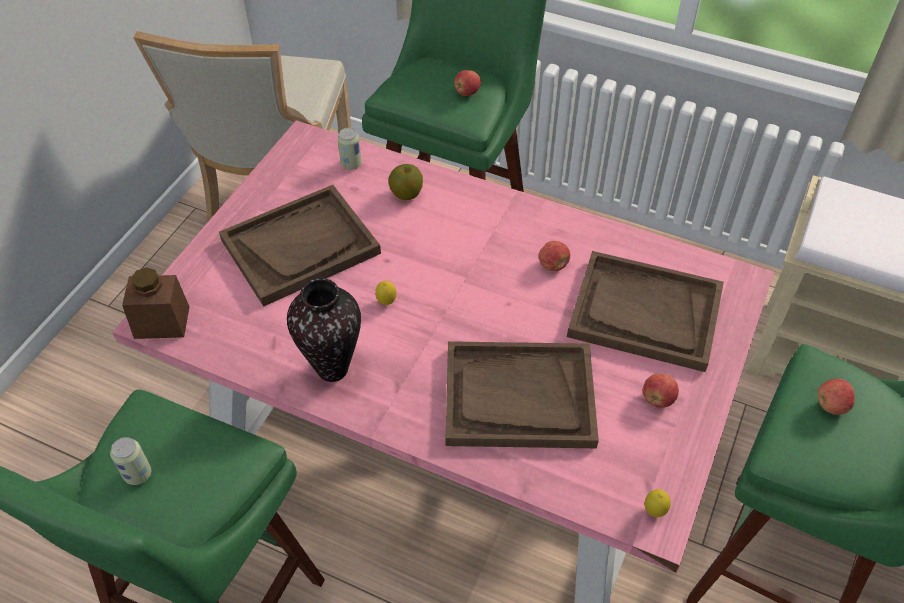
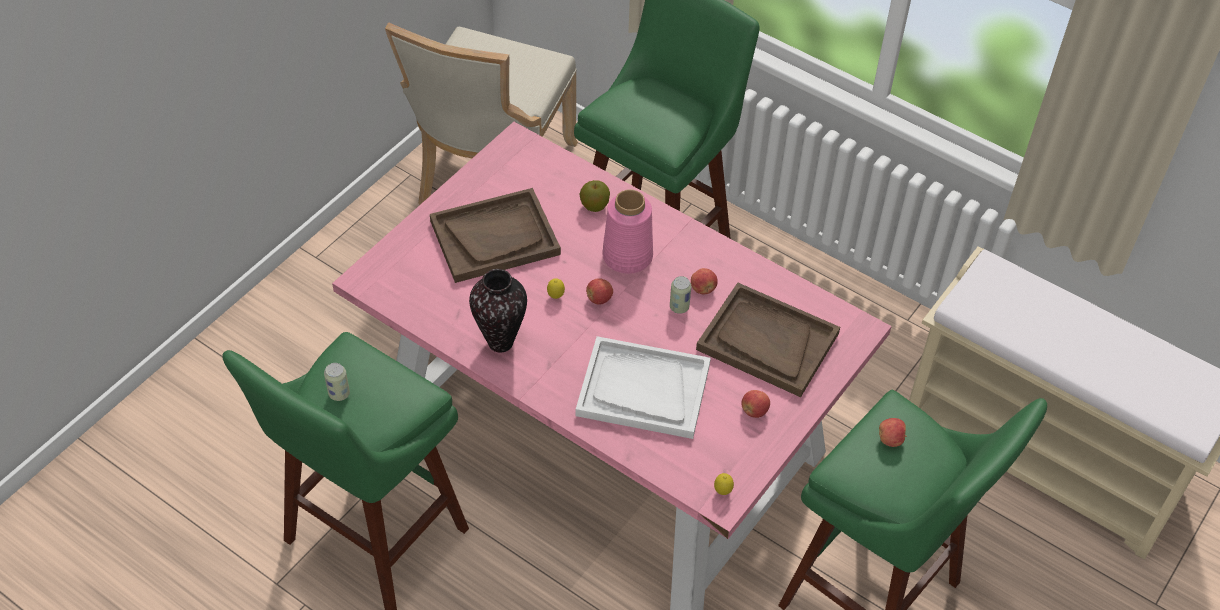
camera: 10 degrees right, 0 degrees up
brown jar [122,267,190,339] -> none
can [338,128,361,170] -> can moved to [670,276,691,314]
brown tray [446,341,599,448] -> white tray [576,336,711,439]
apple [454,70,481,96] -> apple moved to [586,278,613,305]
none -> pink vase [602,189,653,274]

